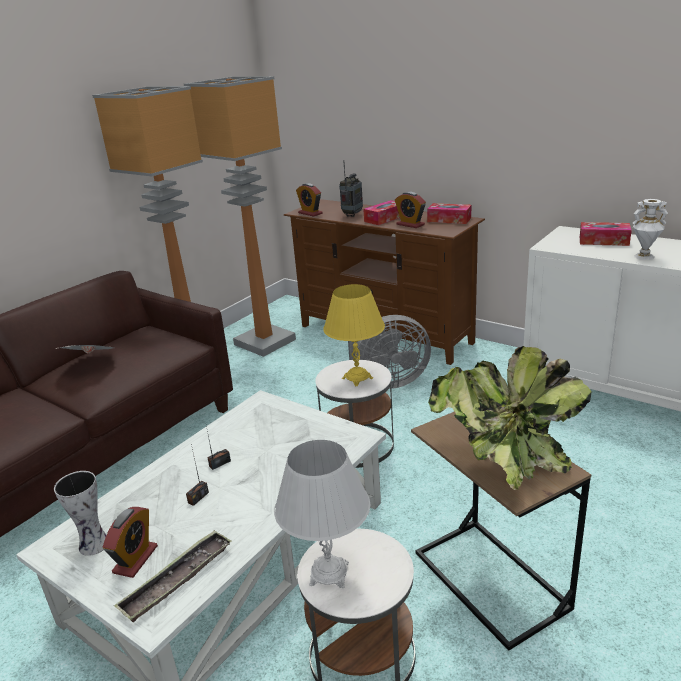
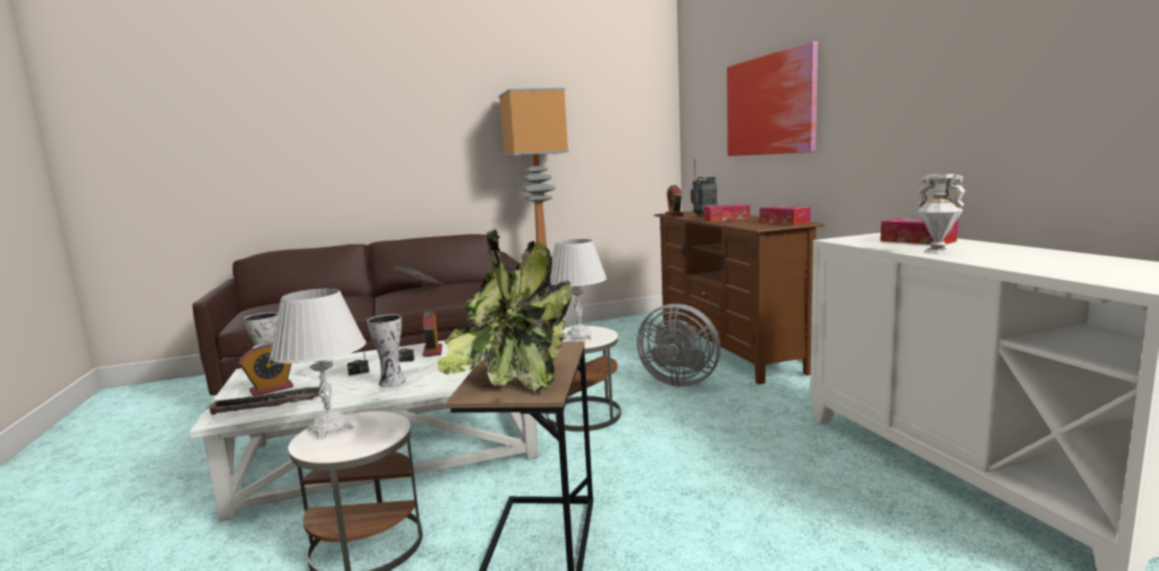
camera: 35 degrees right, 15 degrees down
floor lamp [184,76,296,357] -> none
yellow table lamp [323,284,385,386] -> white table lamp [550,239,607,341]
alarm clock [395,192,426,228] -> alarm clock moved to [423,311,442,357]
none -> vase [367,314,406,387]
none -> picture [727,41,818,156]

